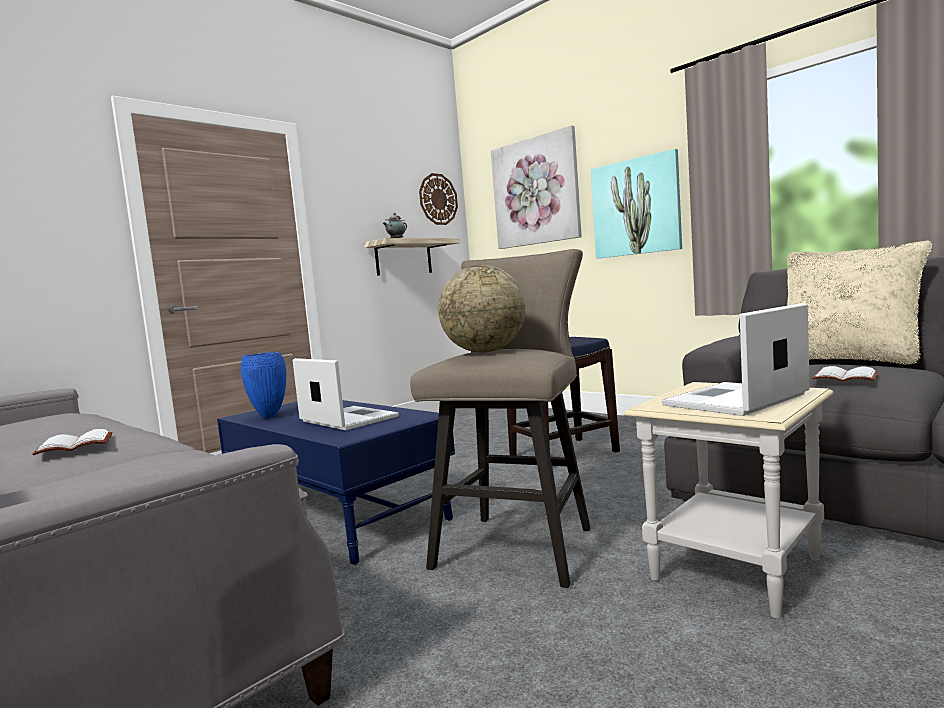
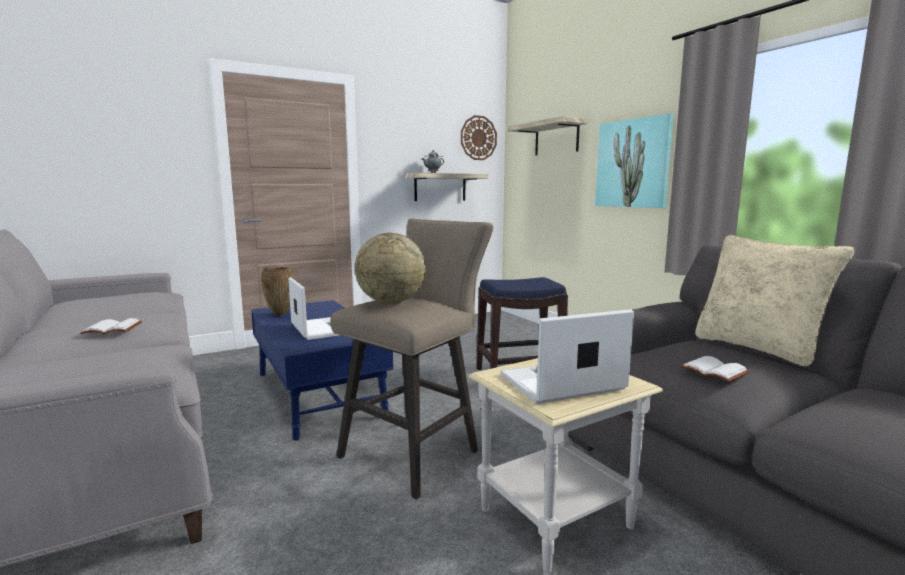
camera: 15 degrees right, 5 degrees up
blue vase [241,352,286,419] -> brown vase [261,266,295,316]
picture [491,125,582,249] -> shelf [507,116,588,155]

